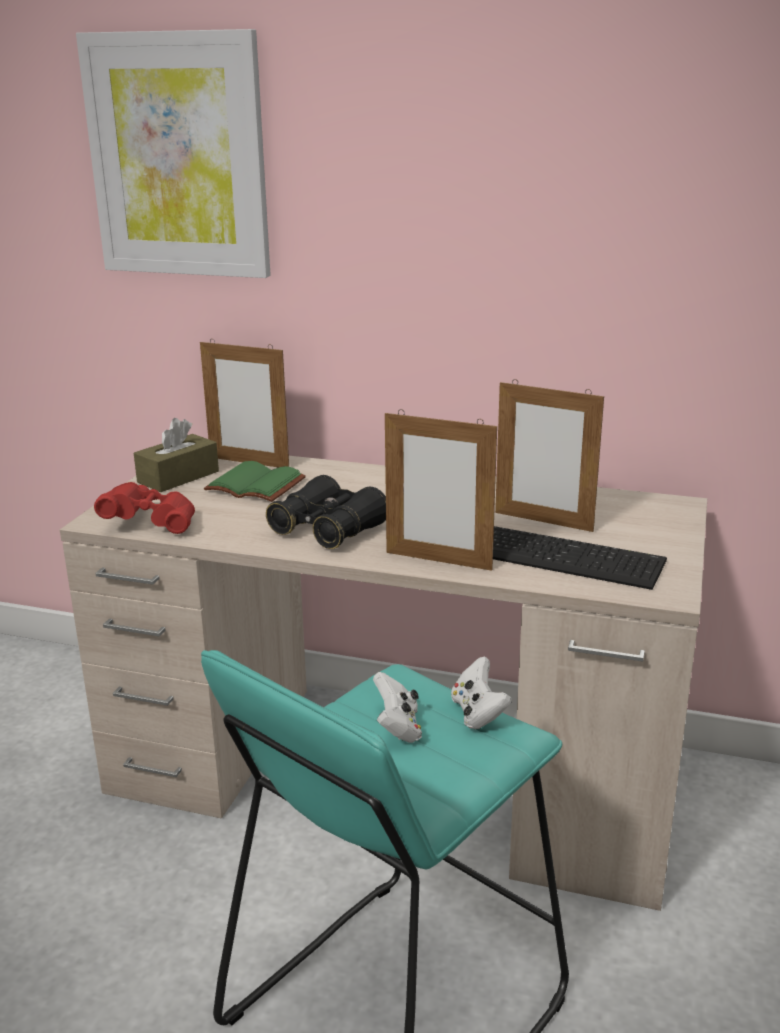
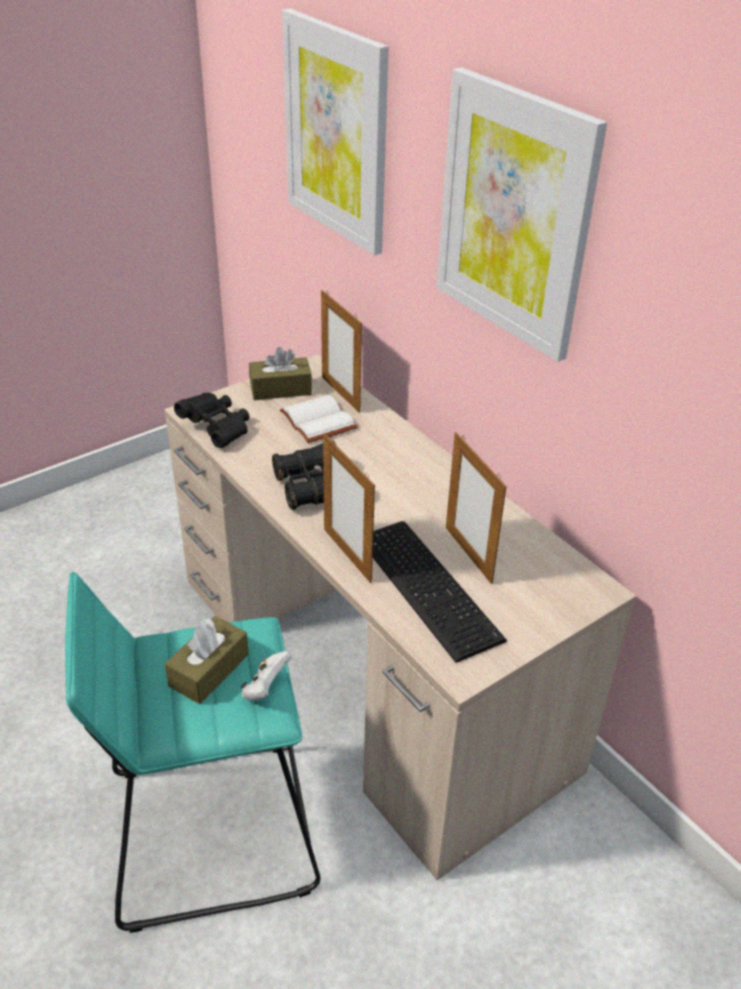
camera: 35 degrees right, 15 degrees up
red binoculars [94,482,195,534] -> black binoculars [174,393,249,448]
green book [204,461,306,502] -> white book [280,395,358,443]
white game controller [373,672,422,743] -> brown tissue box [165,616,249,704]
none -> picture [437,67,607,362]

